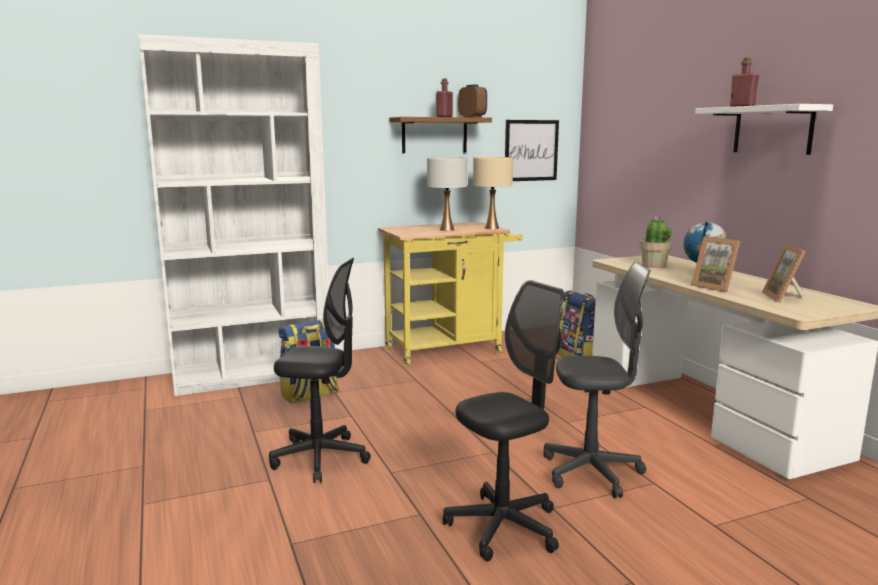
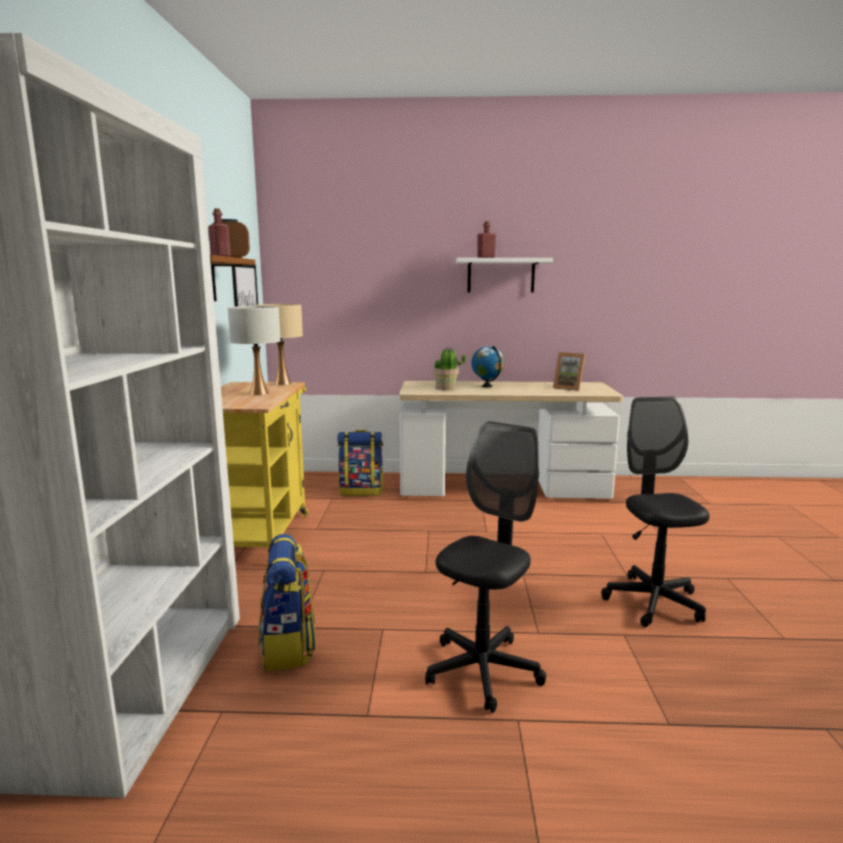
camera: 65 degrees left, 0 degrees up
grey office chair [544,262,650,498] -> none
picture frame [691,236,740,292] -> none

